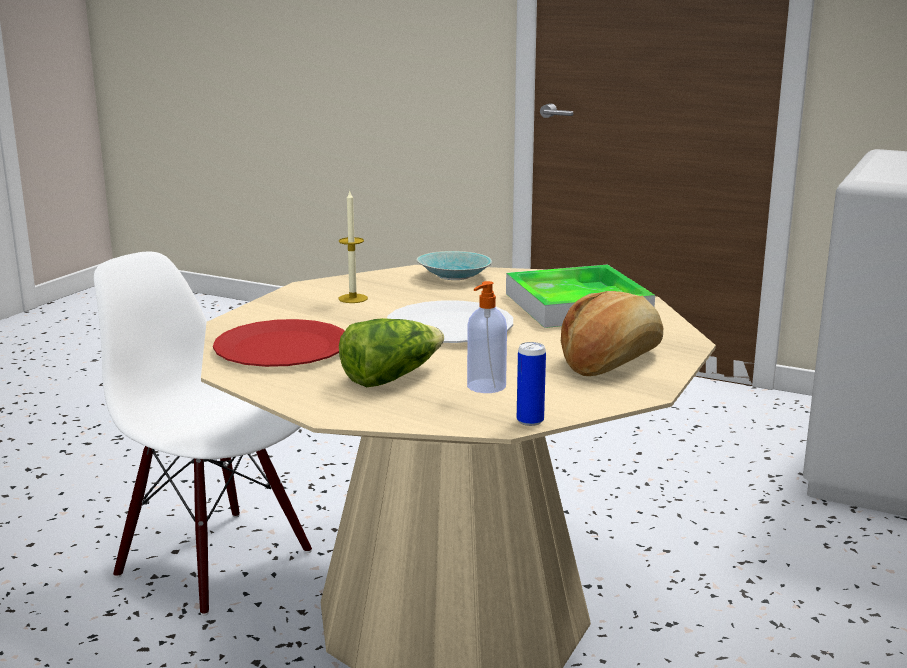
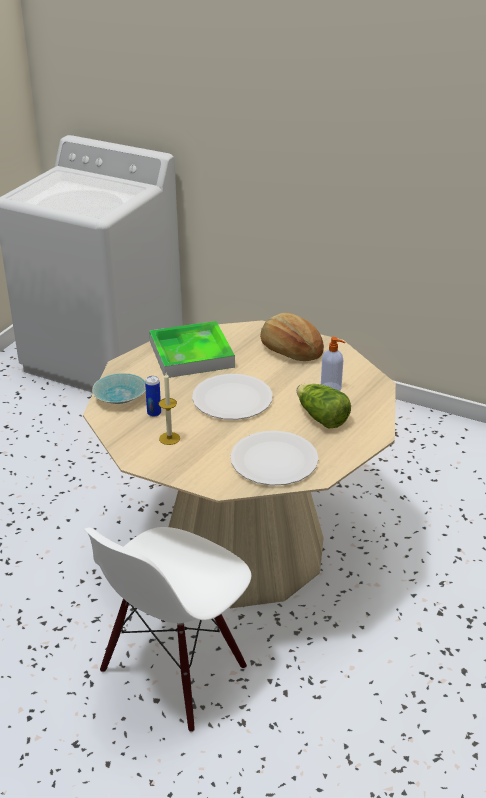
camera: 90 degrees left, 15 degrees up
red plate [213,319,345,367] -> white plate [230,431,319,486]
can [517,342,546,426] -> can moved to [145,376,161,417]

